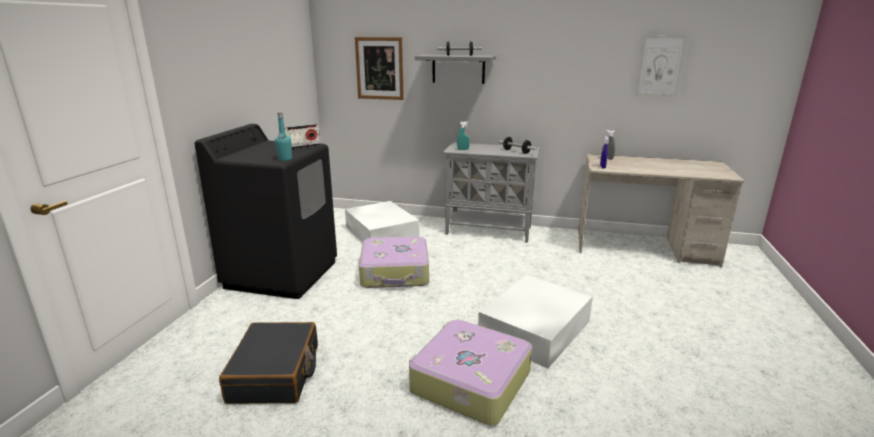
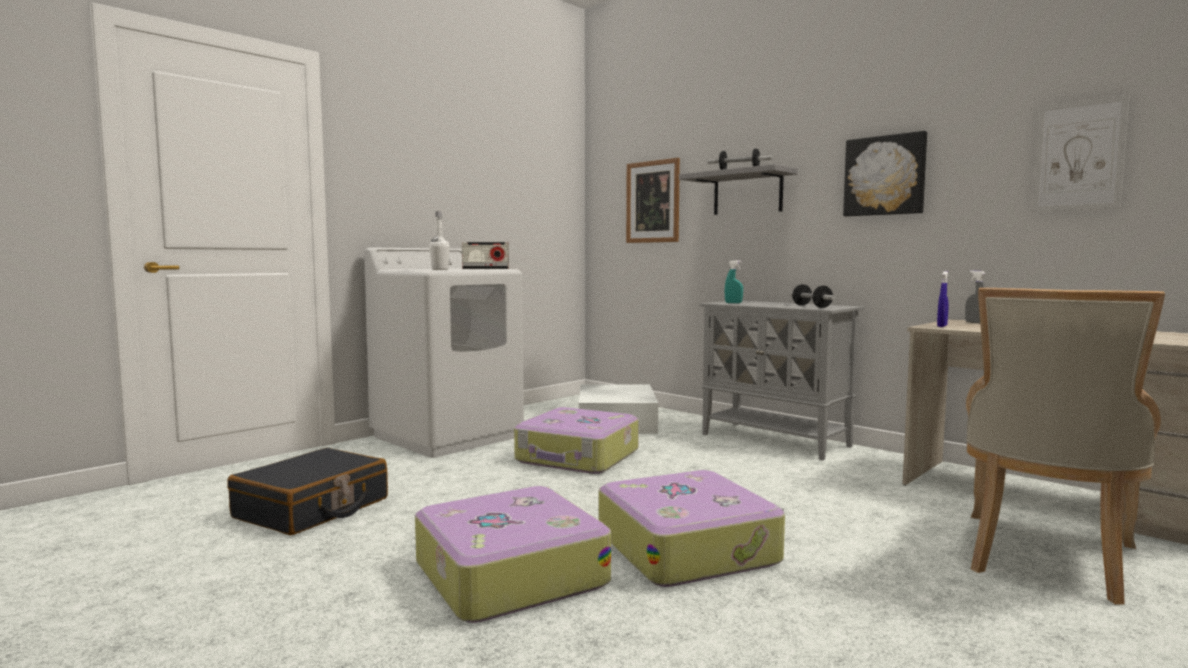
camera: 30 degrees right, 15 degrees down
black washing machine [195,124,337,299] -> white washing machine [364,248,524,458]
turquoise bottle [275,113,292,161] -> white bottle [429,212,450,270]
white storage box [478,275,593,368] -> suitcase [599,470,785,587]
none -> picture [843,131,927,216]
none -> beige chair [966,288,1165,605]

